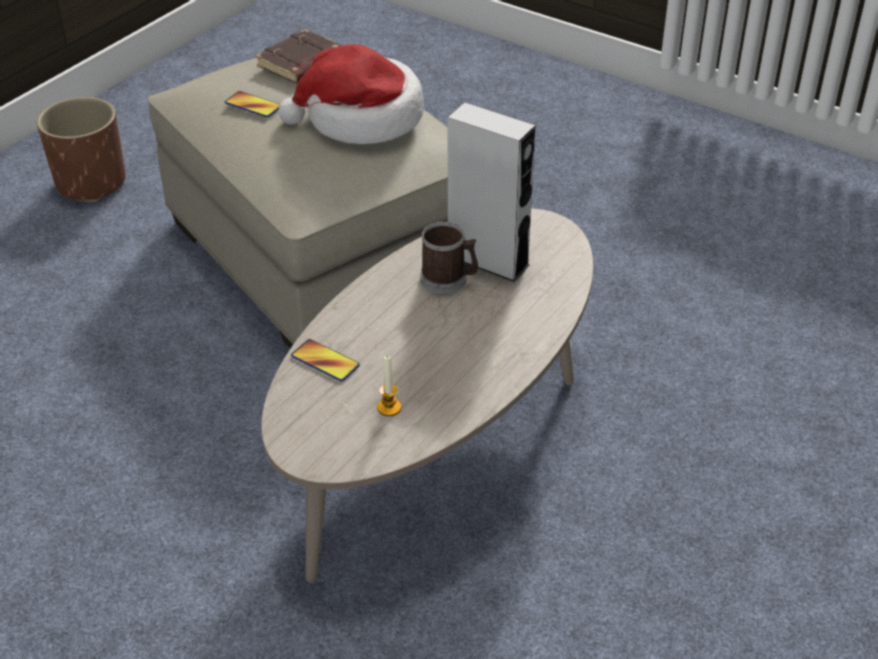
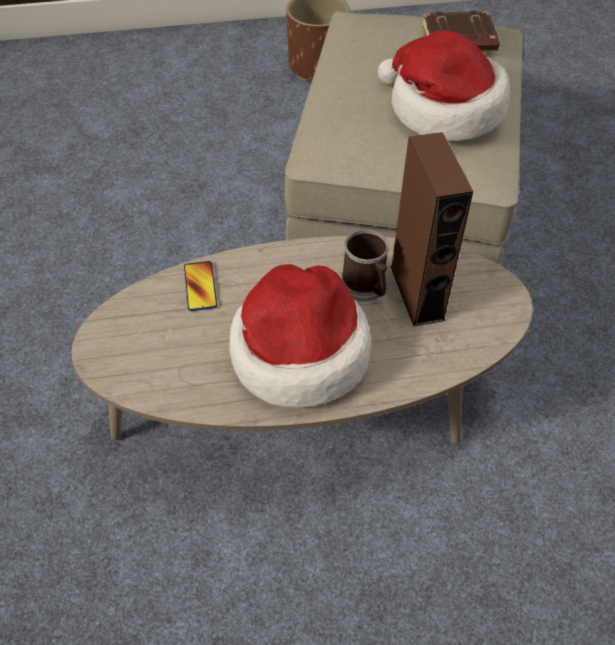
camera: 45 degrees right, 10 degrees up
phone [225,91,280,118] -> none
candle [377,355,401,416] -> none
grey speaker [448,102,535,282] -> brown speaker [390,132,473,326]
none -> hat [229,264,371,408]

